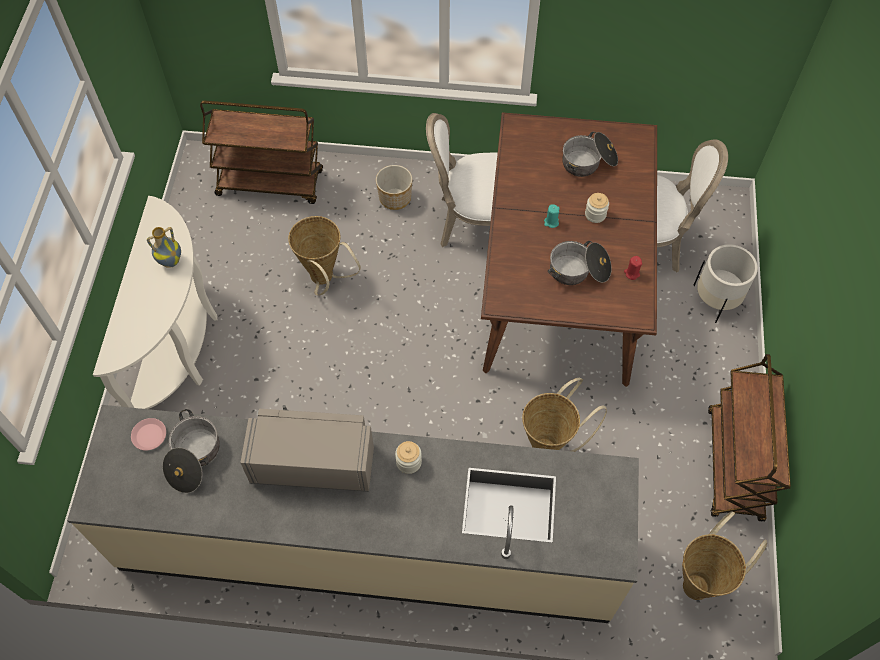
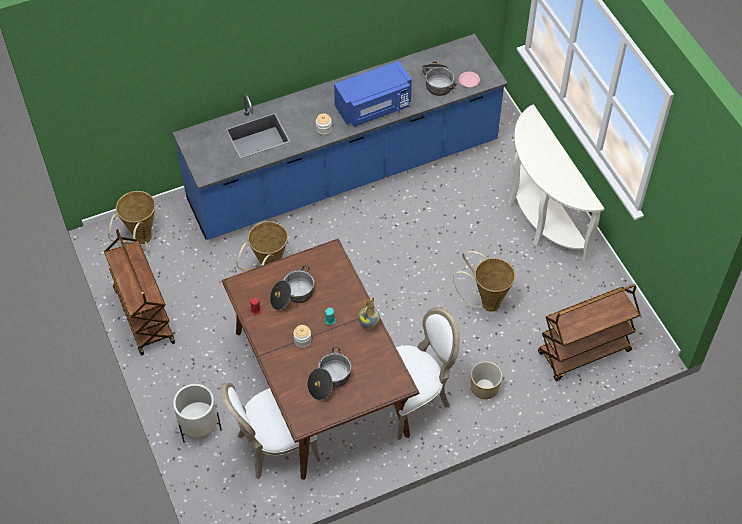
camera: 150 degrees right, 5 degrees down
beige counter [67,405,639,623] -> blue counter [173,34,508,240]
vase [147,227,181,268] -> vase moved to [358,297,380,330]
grey microwave [240,405,374,492] -> blue microwave [334,61,412,127]

